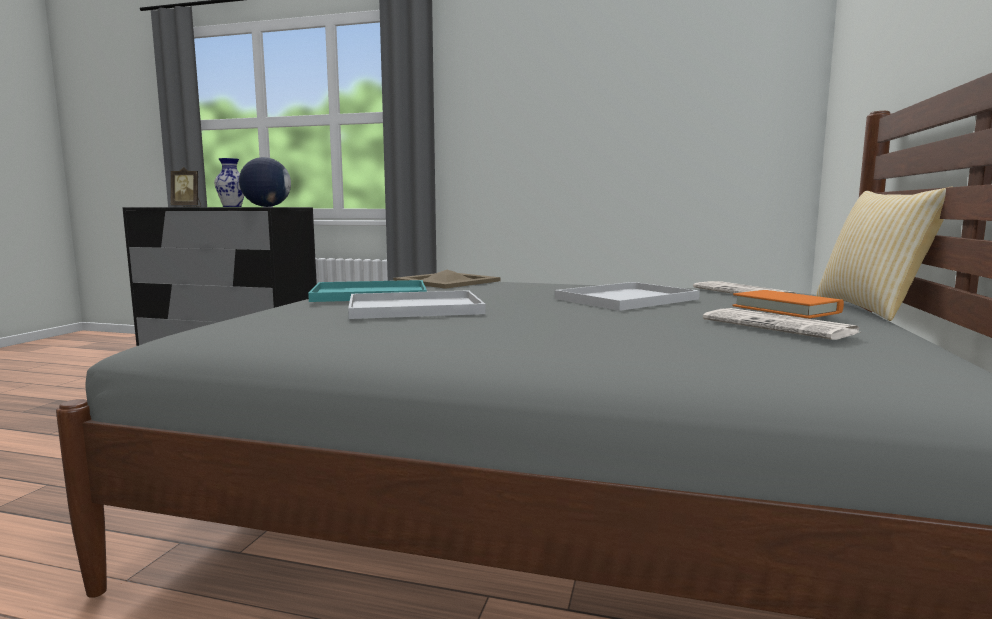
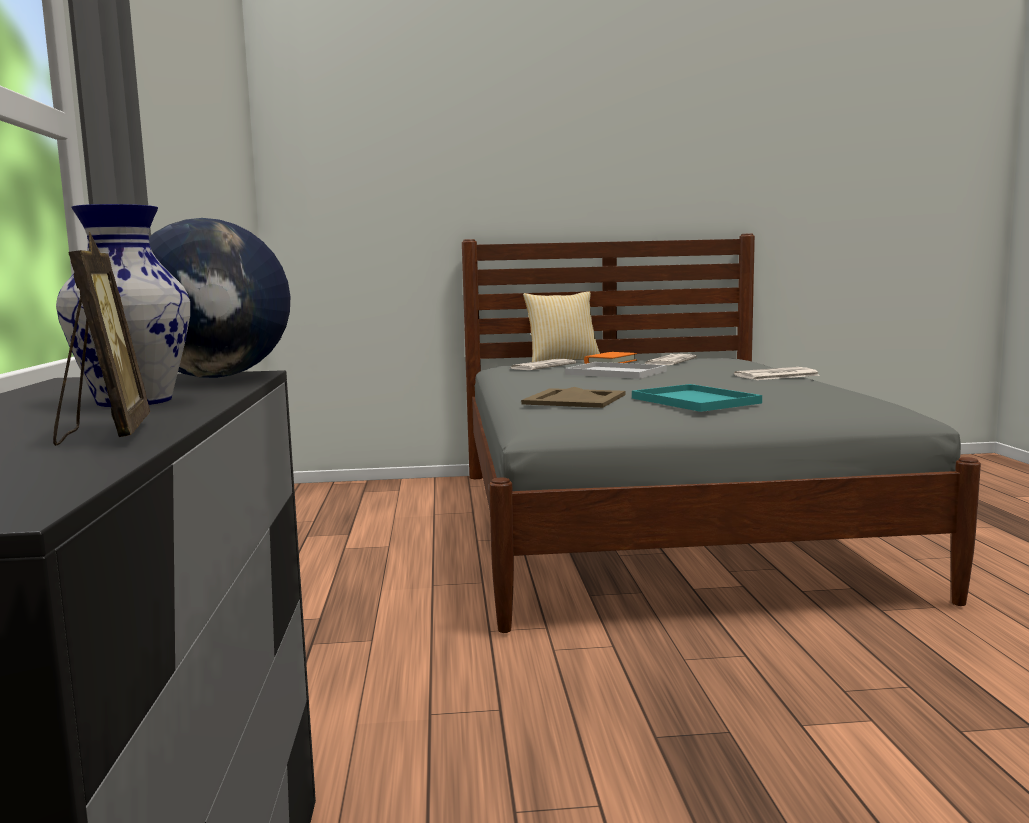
camera: 110 degrees left, 0 degrees up
white tray [348,290,486,319] -> none
none -> newspaper [734,367,820,380]

